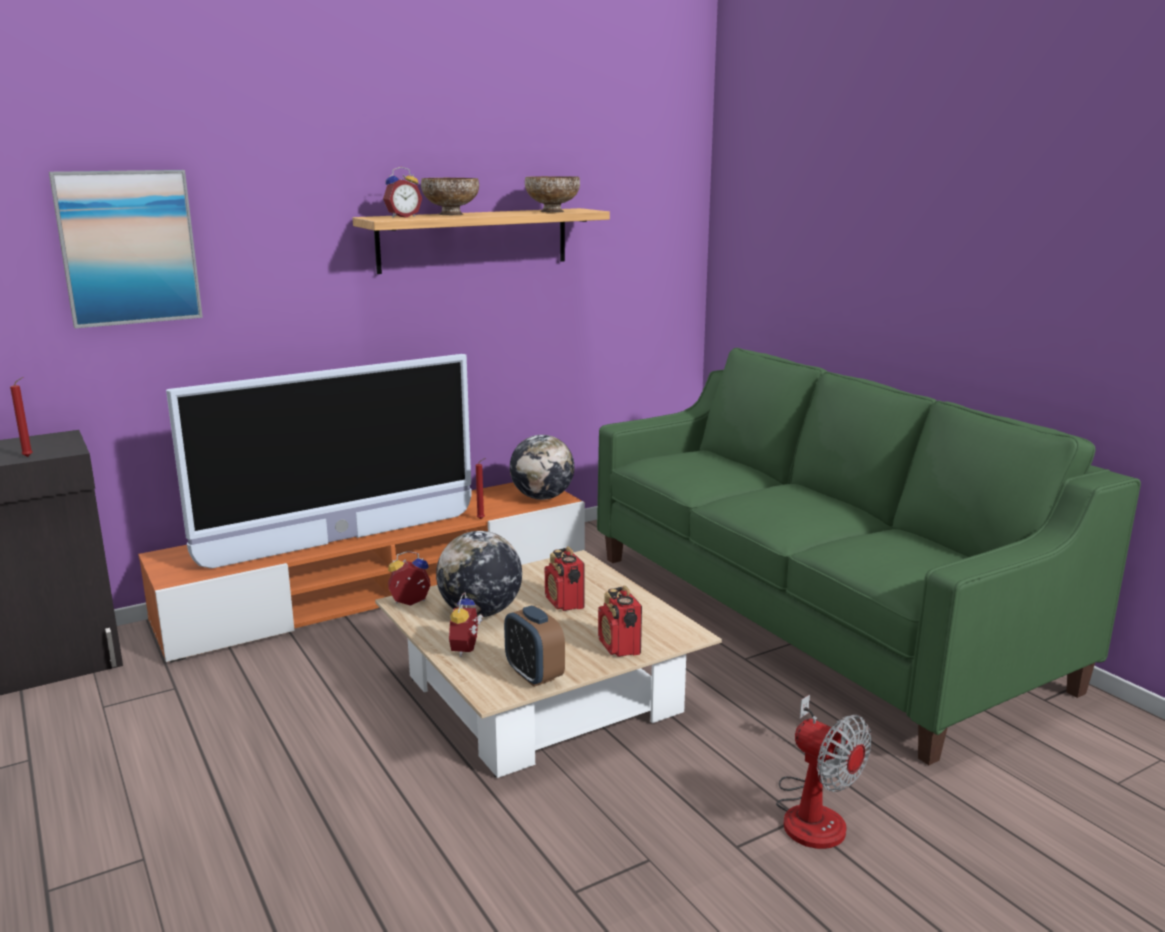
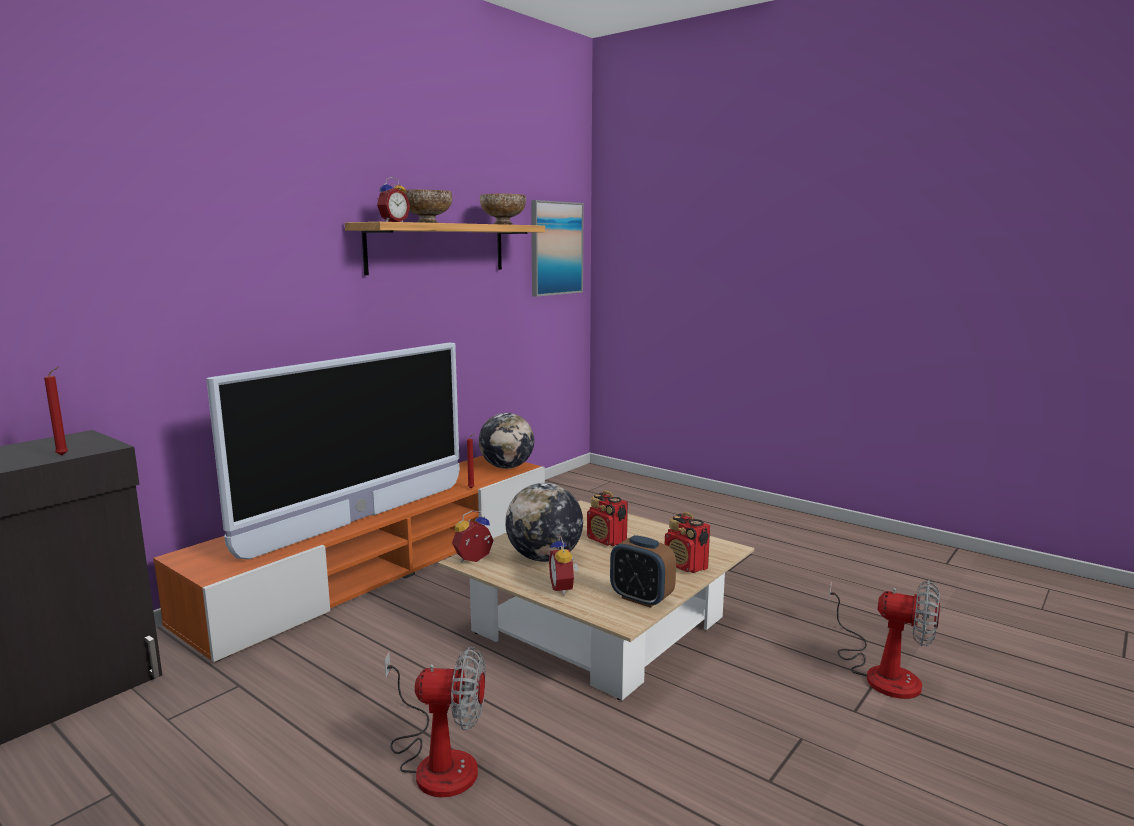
camera: 20 degrees left, 5 degrees down
picture [49,170,203,328] -> picture moved to [531,200,583,297]
green sofa [597,348,1141,765] -> none
none -> fan [384,646,486,797]

